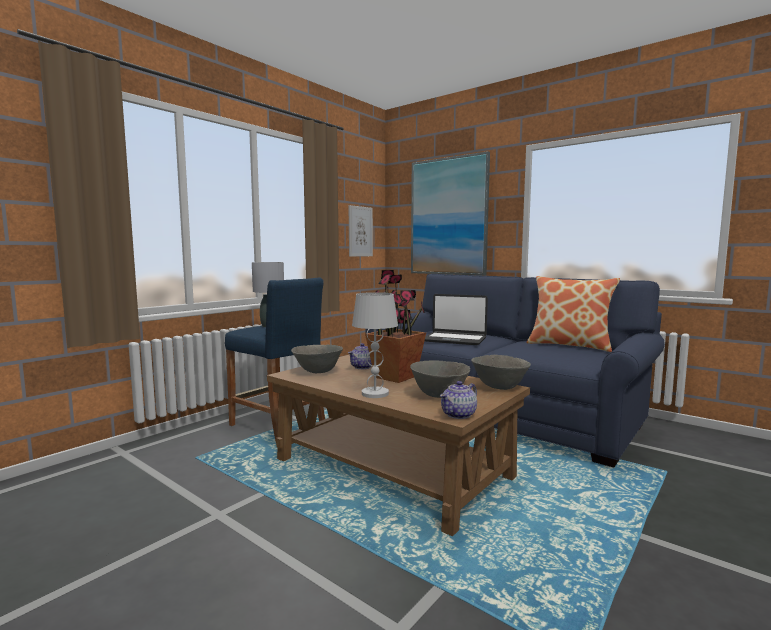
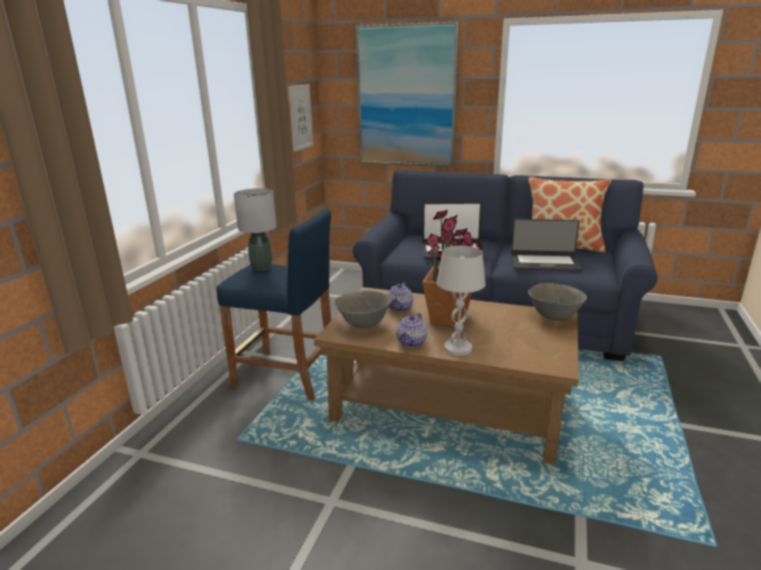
camera: 20 degrees left, 15 degrees up
grey bowl [410,360,470,398] -> none
teapot [440,381,477,419] -> teapot moved to [396,313,427,347]
none -> laptop [511,219,583,271]

